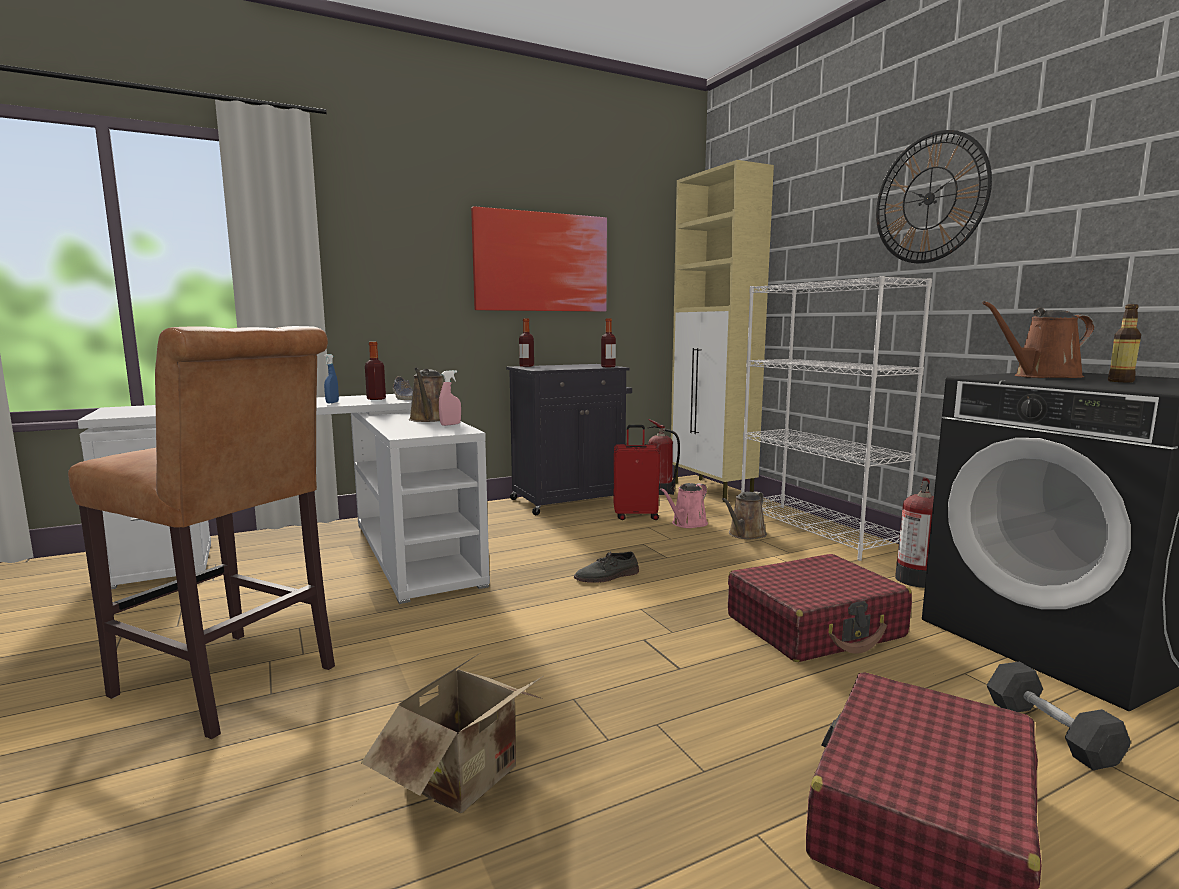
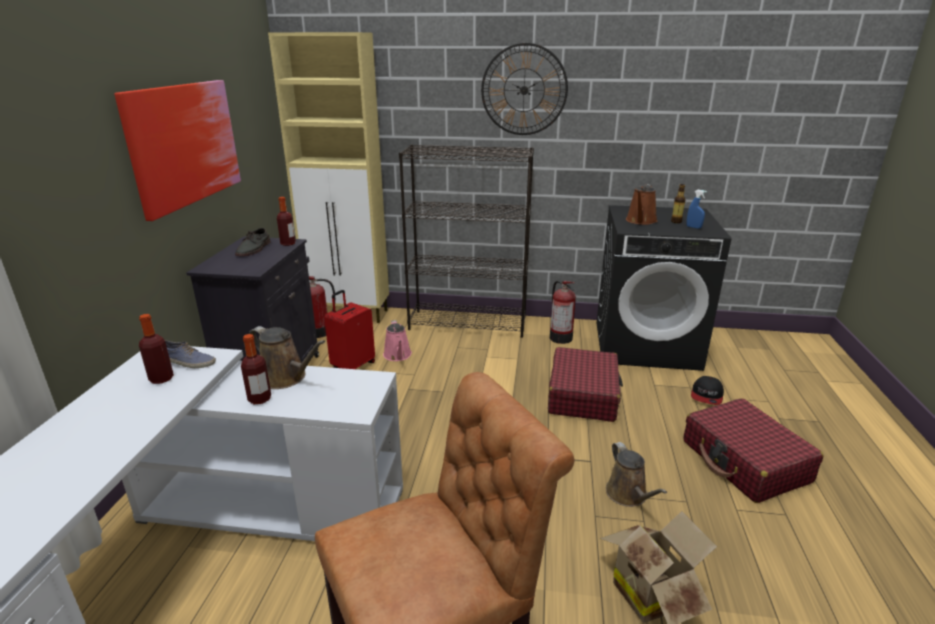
camera: 55 degrees left, 15 degrees up
blue spray bottle [324,354,339,403] -> blue spray bottle moved to [686,190,707,228]
pink spray bottle [439,370,461,426] -> none
bottle [519,318,534,367] -> bottle moved to [241,334,271,404]
grey shoe [574,551,639,583] -> grey shoe moved to [235,228,271,256]
brown watering can [722,492,767,540] -> brown watering can moved to [606,442,667,507]
white bookcase [741,276,932,561] -> black bookcase [399,144,534,338]
grey dumbbell [987,661,1131,770] -> cap [691,376,724,405]

